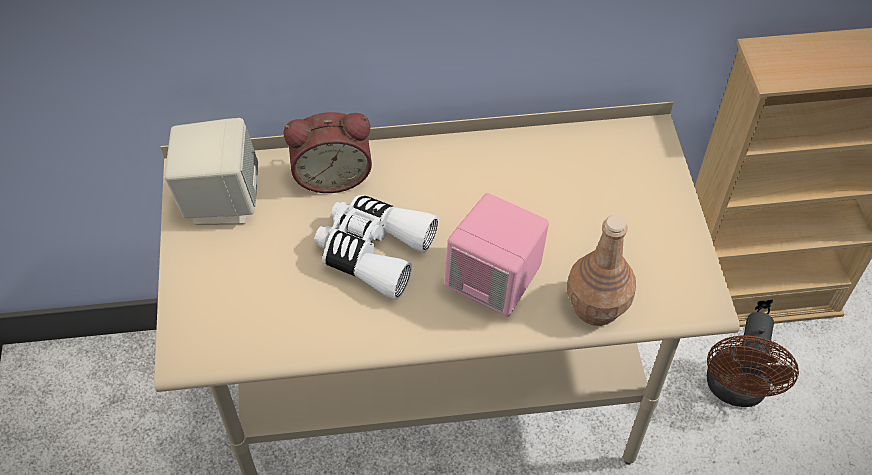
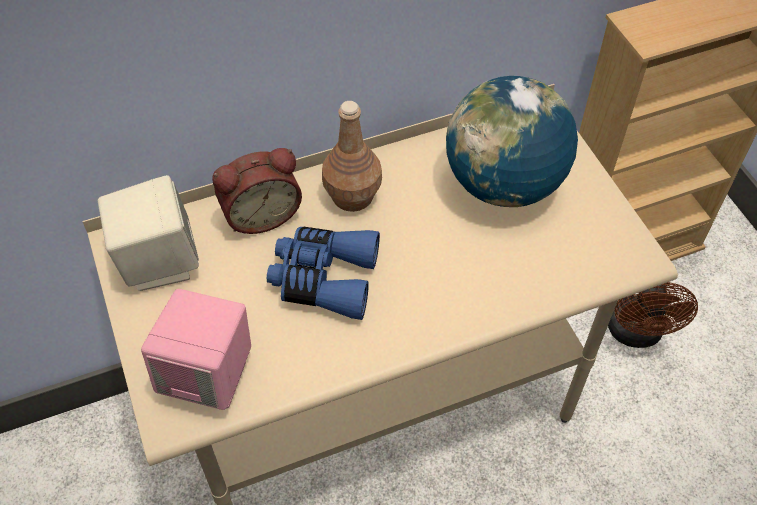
camera: 15 degrees left, 0 degrees up
white binoculars [314,195,439,300] -> blue binoculars [267,227,380,320]
pink speaker [444,193,549,317] -> pink speaker moved to [141,289,251,410]
brown bottle [567,215,636,326] -> brown bottle moved to [322,101,382,212]
none -> globe [446,76,578,207]

